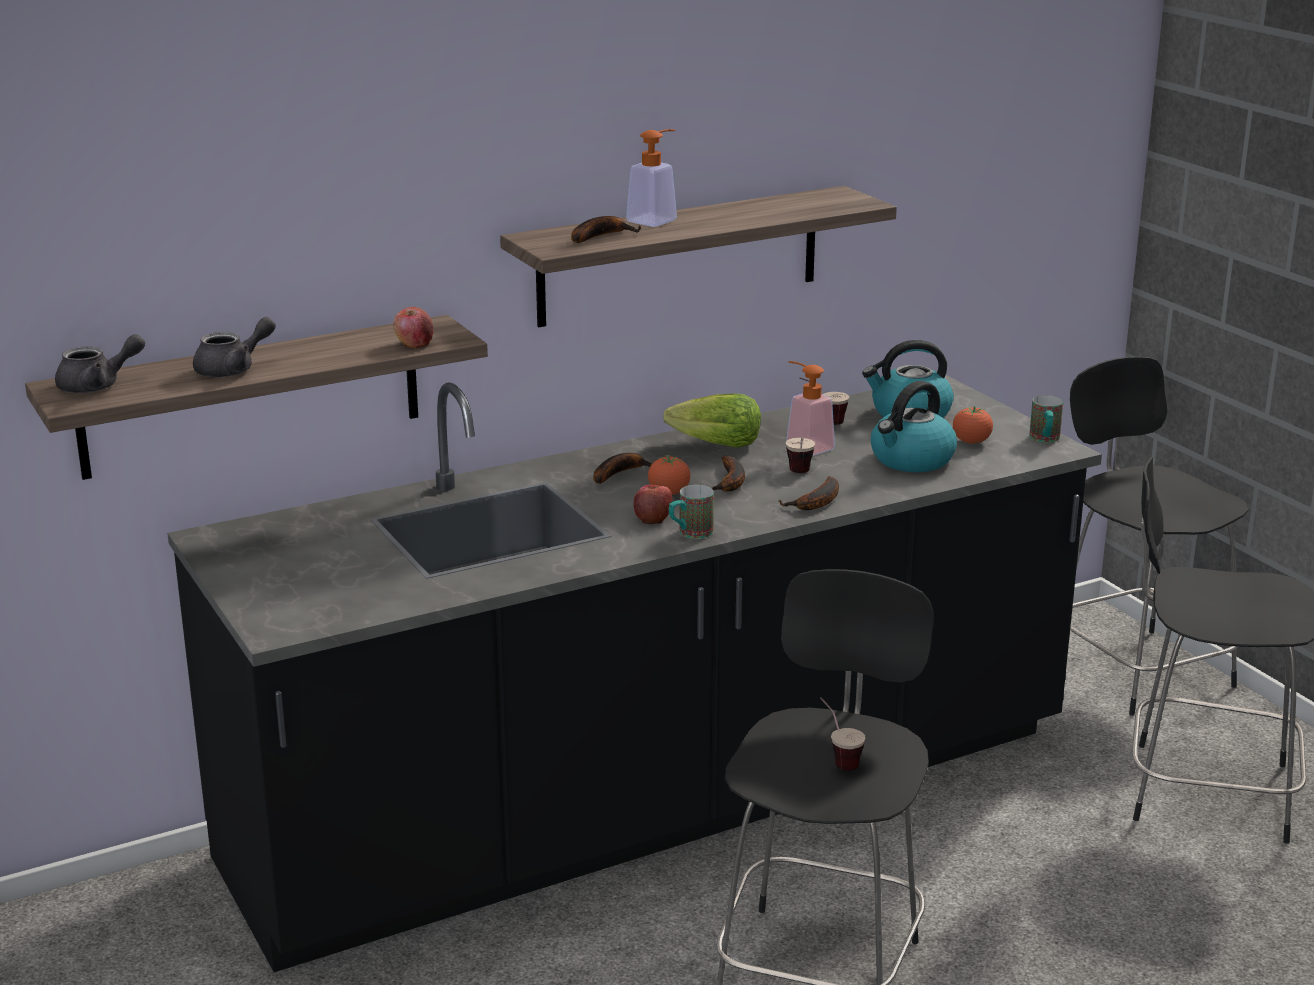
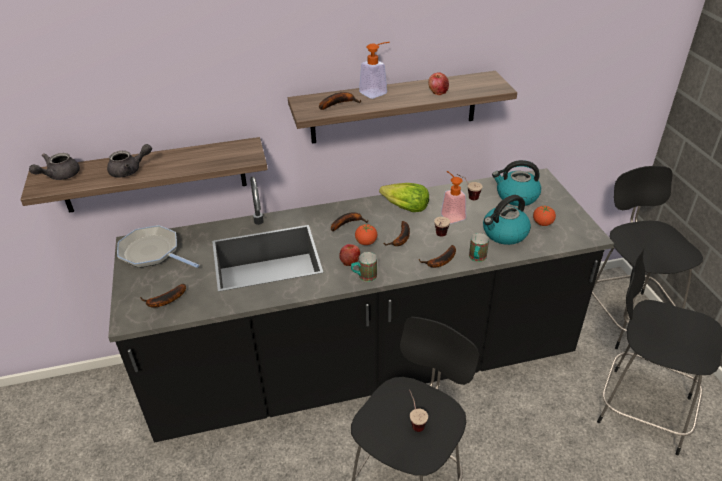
camera: 15 degrees right, 15 degrees up
grey teapot [55,334,145,393] -> grey teapot turned 135 degrees clockwise [29,153,80,180]
apple [393,307,434,349] -> apple moved to [428,72,449,95]
mug [1029,395,1063,443] -> mug moved to [469,233,489,262]
none -> frying pan [117,225,199,268]
none -> banana [141,284,186,308]

